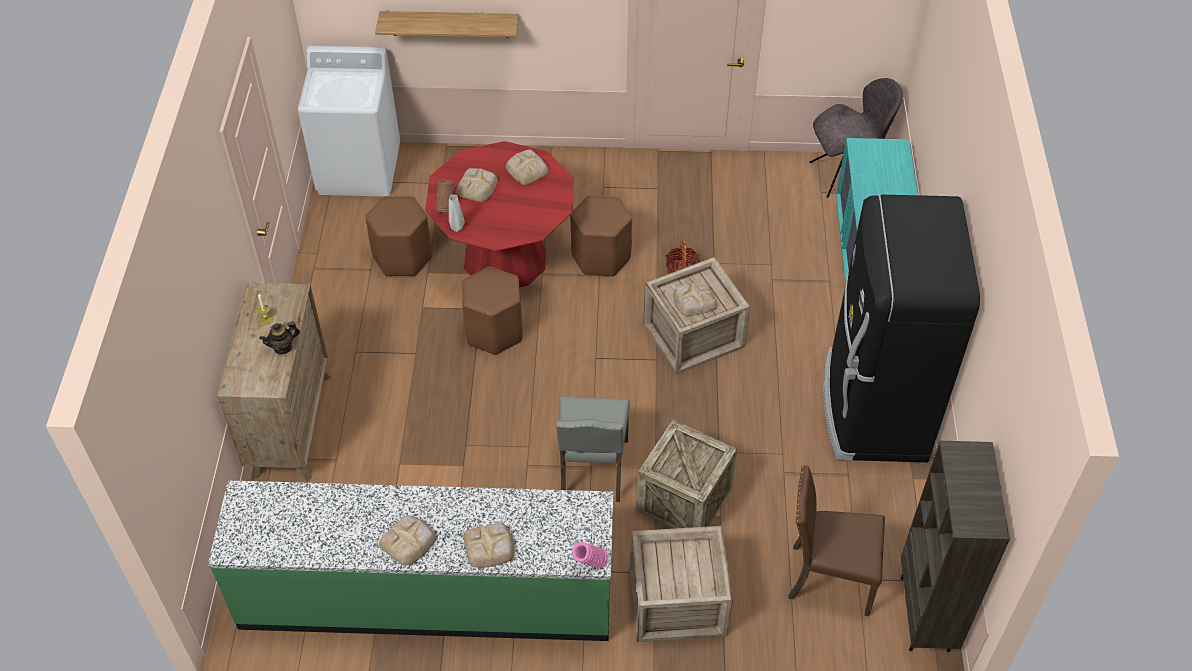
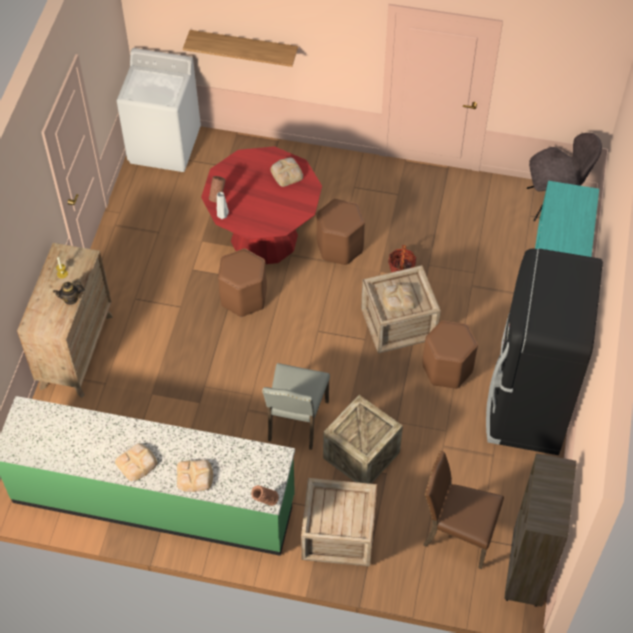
camera: 10 degrees right, 5 degrees up
brown stool [365,196,432,276] -> brown stool moved to [423,320,478,389]
bread [455,168,498,202] -> none
pink vase [572,542,608,568] -> brown vase [251,485,279,506]

